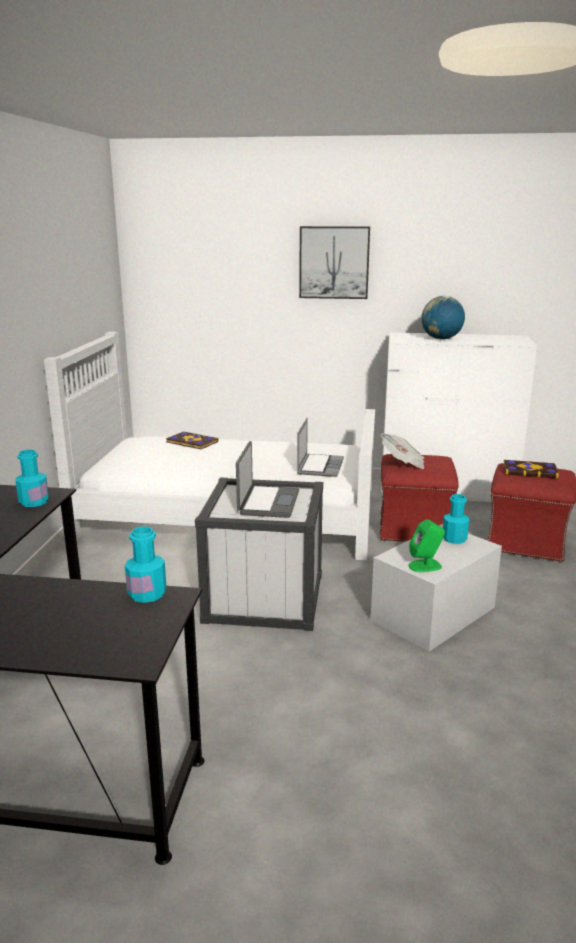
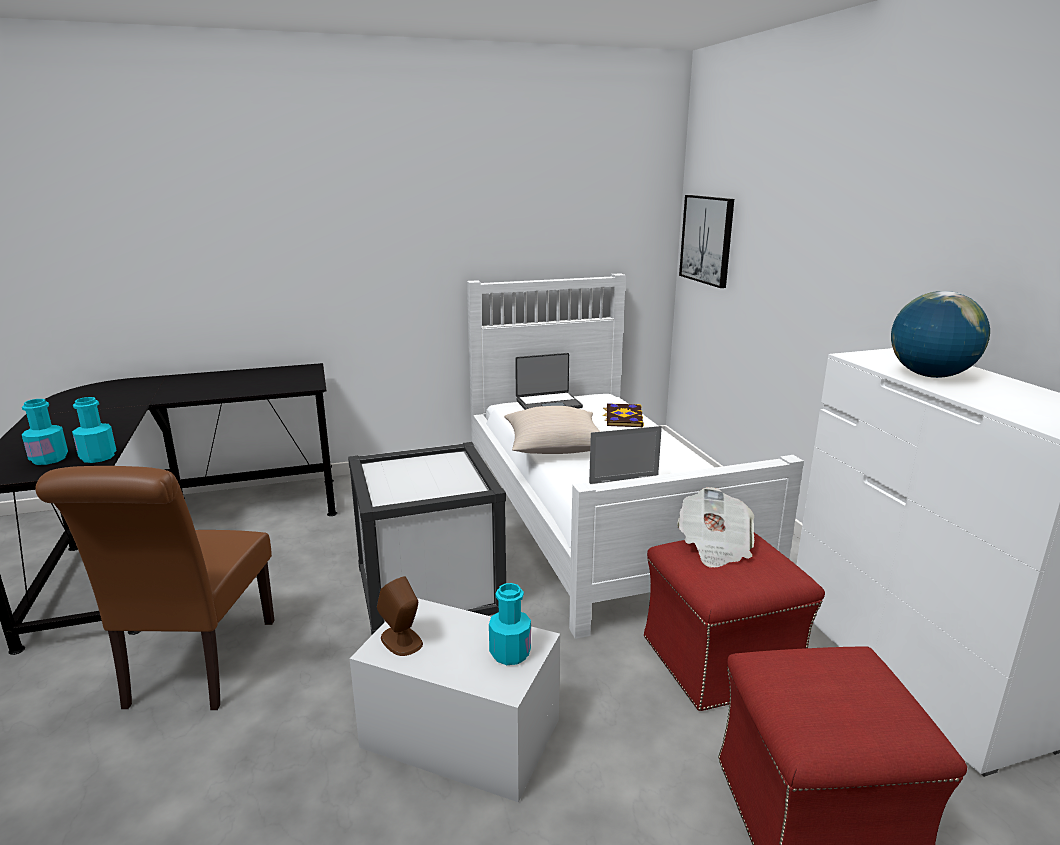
camera: 65 degrees right, 0 degrees up
turquoise bottle [15,449,49,507] -> turquoise bottle moved to [22,399,68,465]
laptop [236,441,299,518] -> laptop moved to [515,353,583,410]
picture [299,226,370,299] -> picture moved to [679,195,734,288]
green speaker [408,520,445,572] -> brown speaker [377,576,423,656]
book [503,460,559,479] -> none
none -> brown chair [35,466,275,710]
none -> beige pillow [504,406,600,454]

